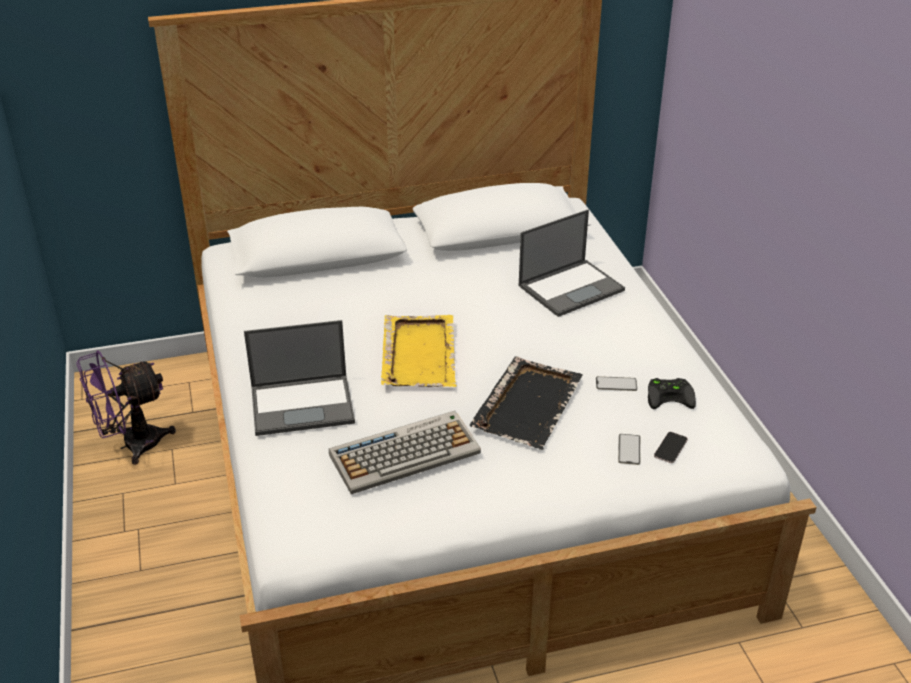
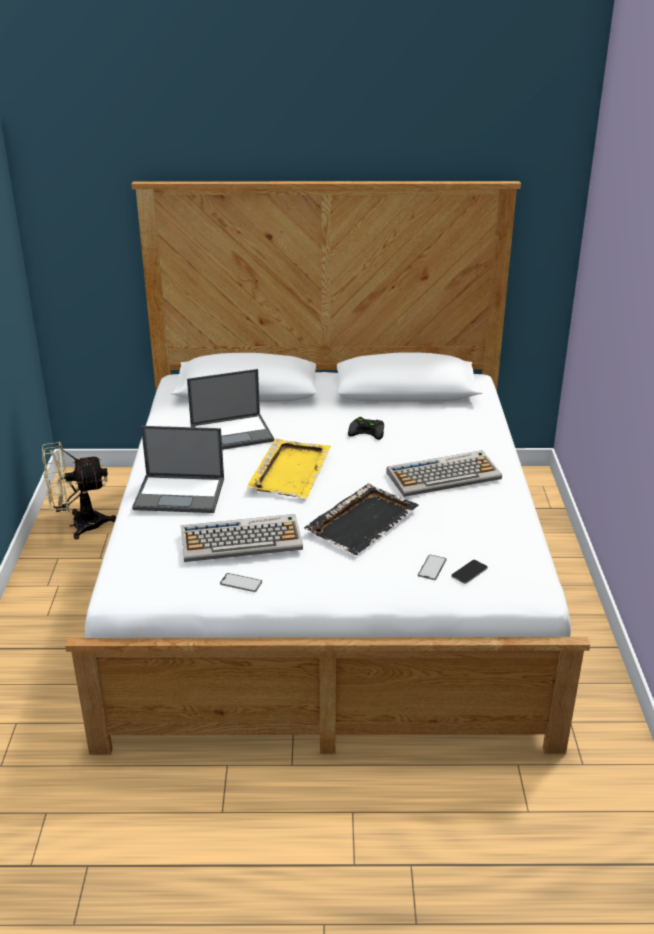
camera: 15 degrees right, 5 degrees down
purple fan [76,350,176,465] -> beige fan [42,442,116,539]
laptop [519,210,625,317] -> laptop moved to [187,369,274,450]
phone [596,376,637,391] -> phone moved to [220,573,262,592]
black game controller [648,378,696,409] -> black game controller moved to [348,417,384,440]
none -> keyboard [386,450,502,497]

